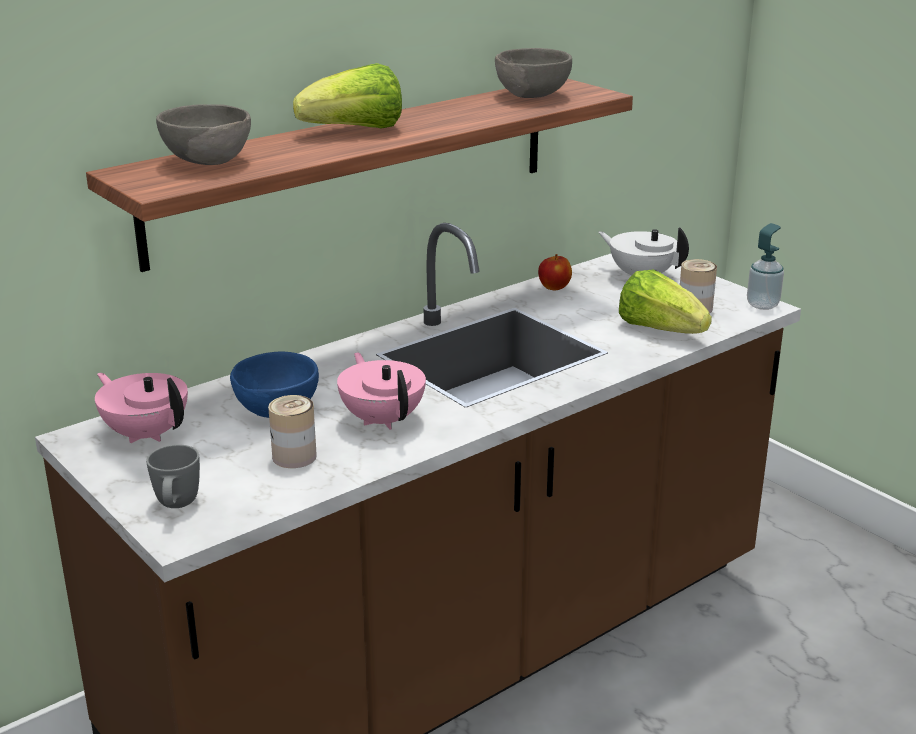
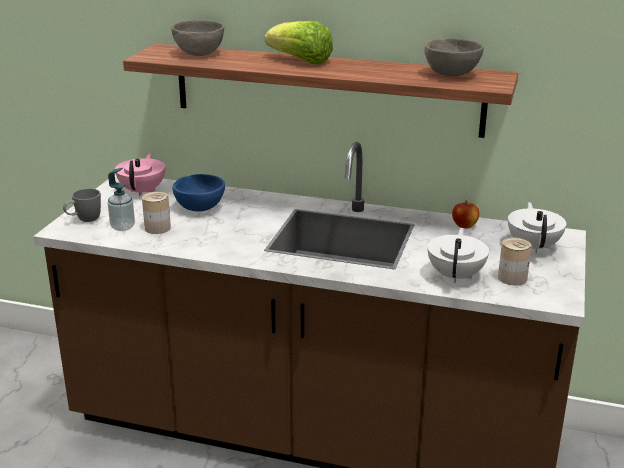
camera: 55 degrees right, 0 degrees up
pink teapot [337,352,426,430] -> none
lettuce [619,269,712,334] -> white teapot [427,228,489,283]
soap dispenser [747,223,784,310] -> soap dispenser moved to [108,168,135,231]

